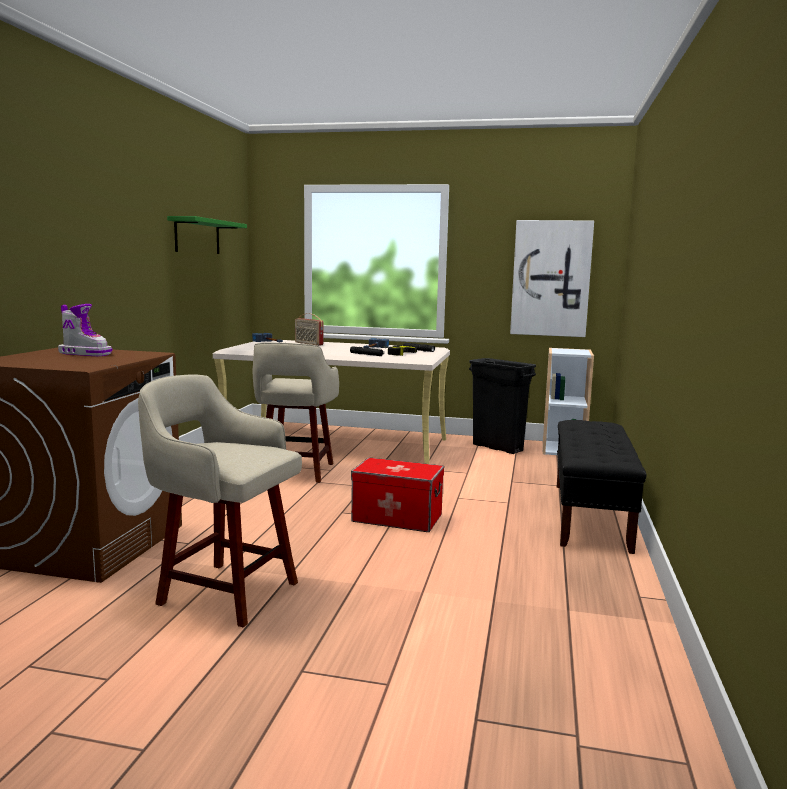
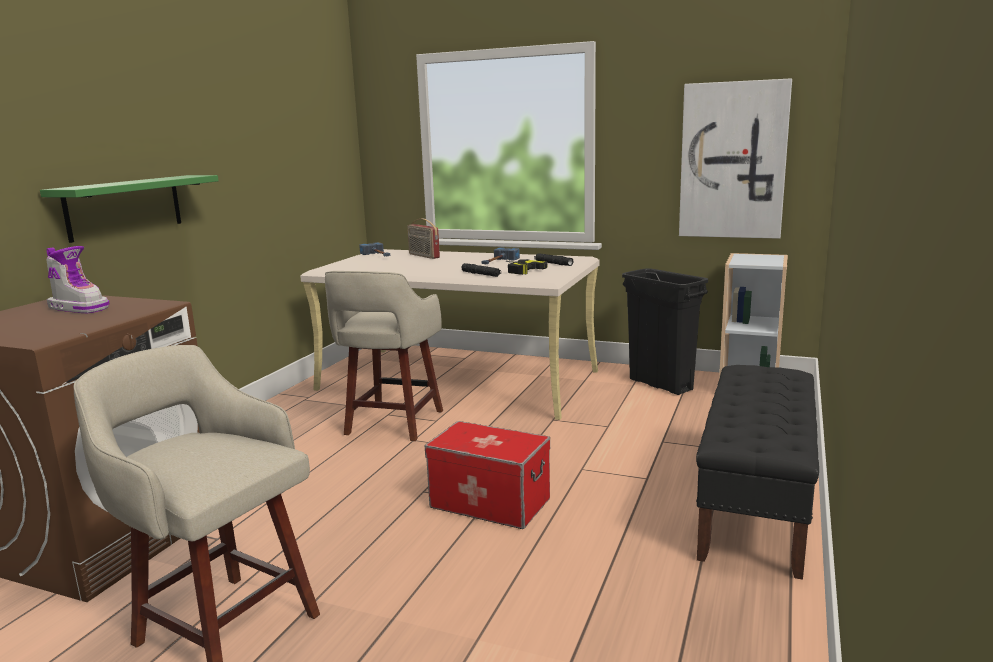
camera: 10 degrees right, 5 degrees up
green shelf [167,216,247,254] -> green shelf moved to [40,175,219,243]

